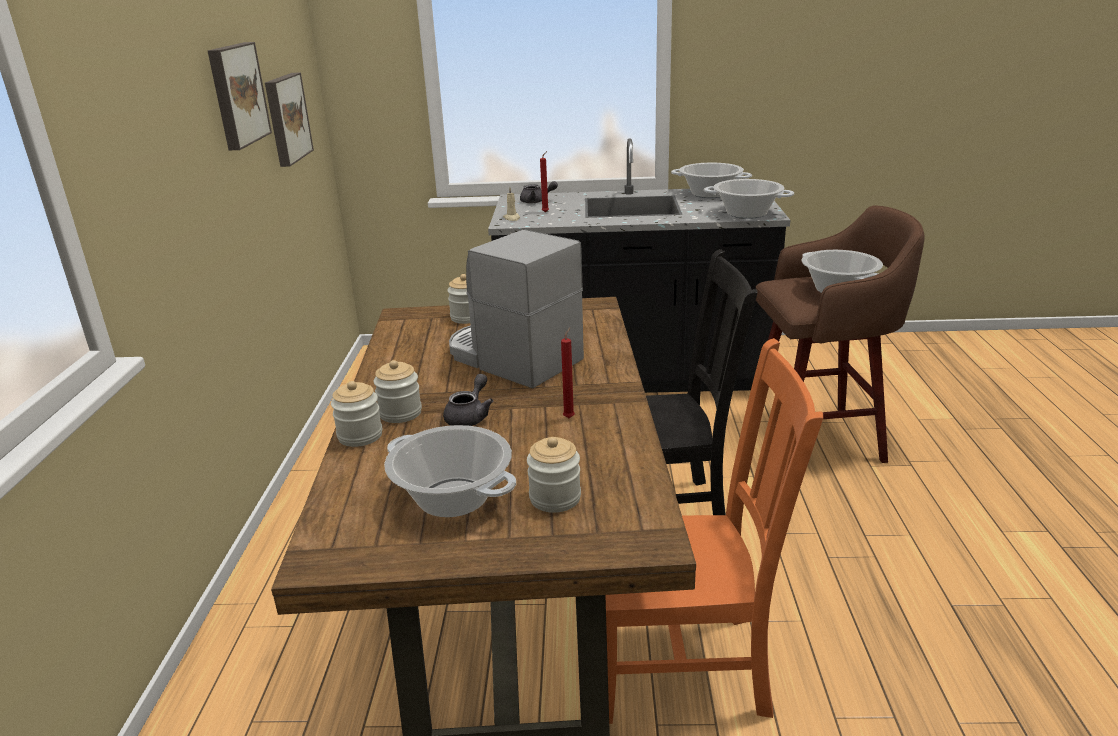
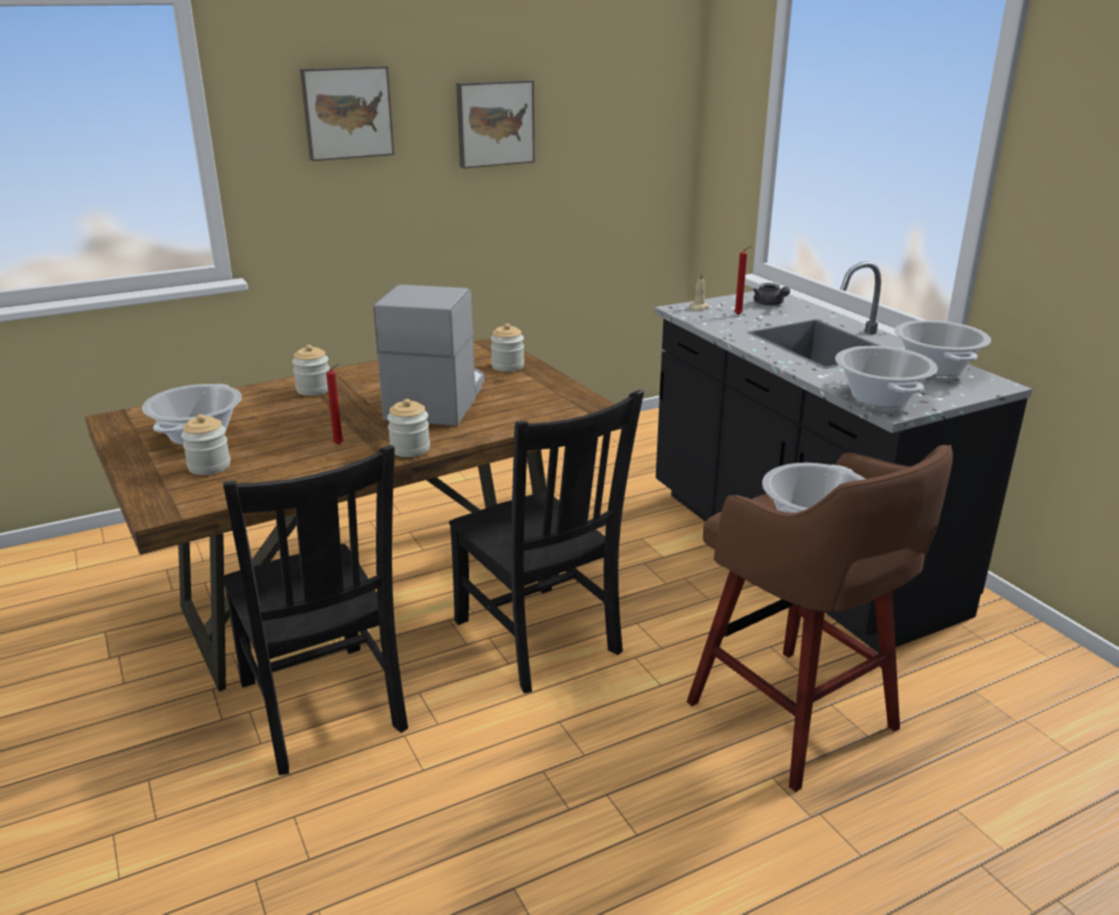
camera: 60 degrees right, 0 degrees up
picture [265,72,314,167] -> picture moved to [300,66,394,161]
jar [331,381,382,447] -> jar moved to [387,399,430,457]
grey teapot [443,374,493,426] -> none
orange chair [605,338,823,724] -> black chair [223,445,408,775]

